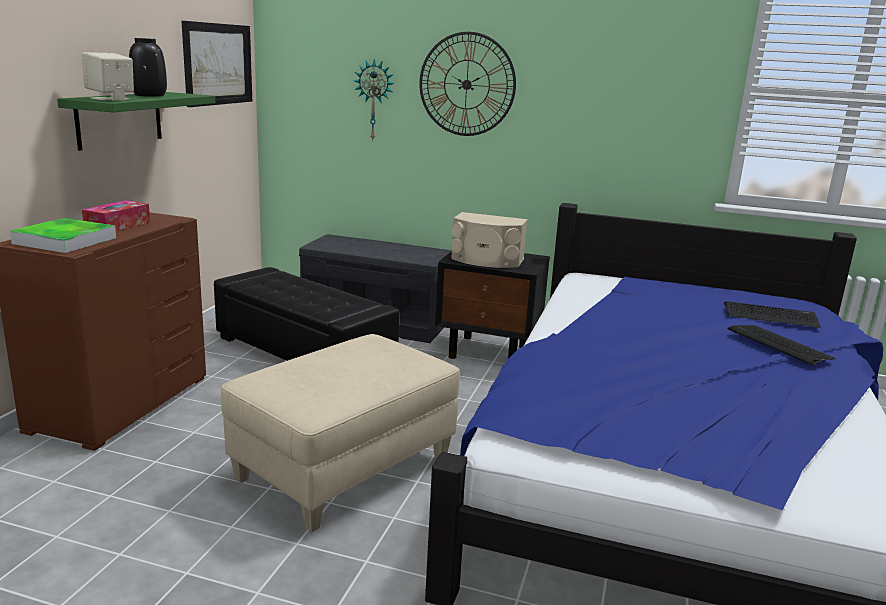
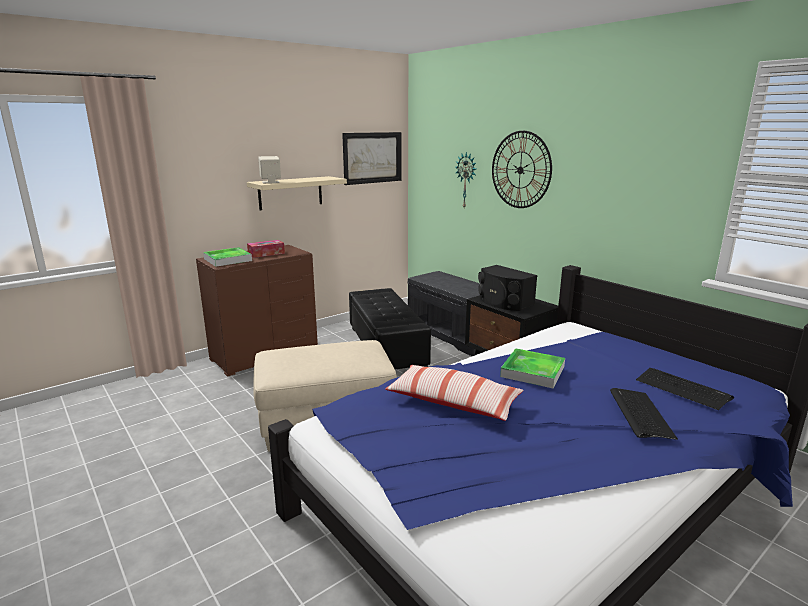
camera: 35 degrees right, 0 degrees up
green shelf [57,92,215,151] -> beige shelf [247,176,347,211]
black vase [129,38,167,97] -> none
beige speaker [451,212,528,268] -> black speaker [478,265,537,311]
none -> pillow [385,365,524,421]
none -> tray [500,349,565,388]

